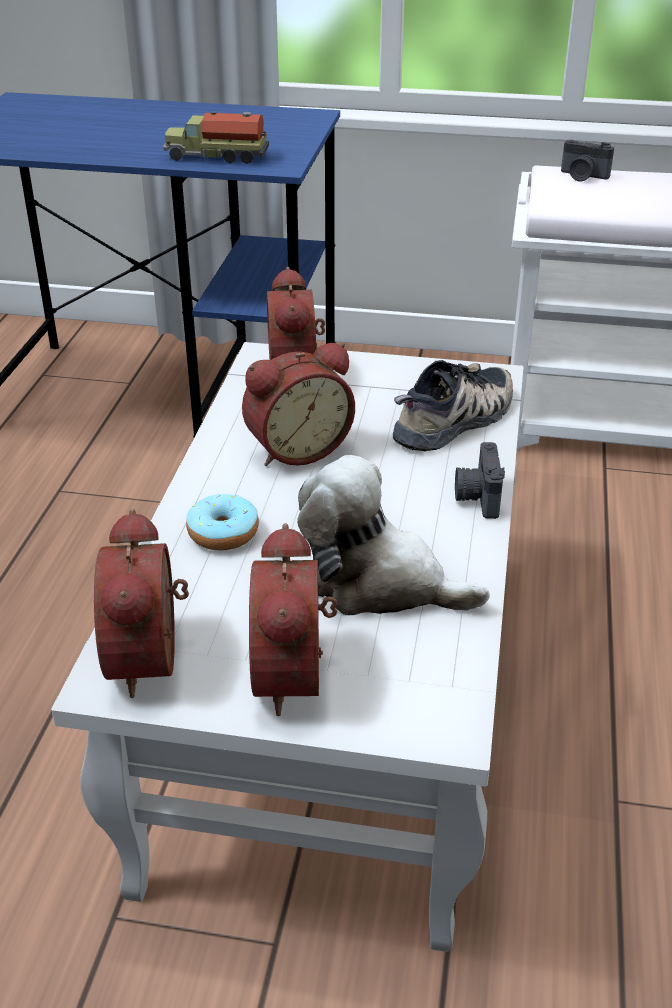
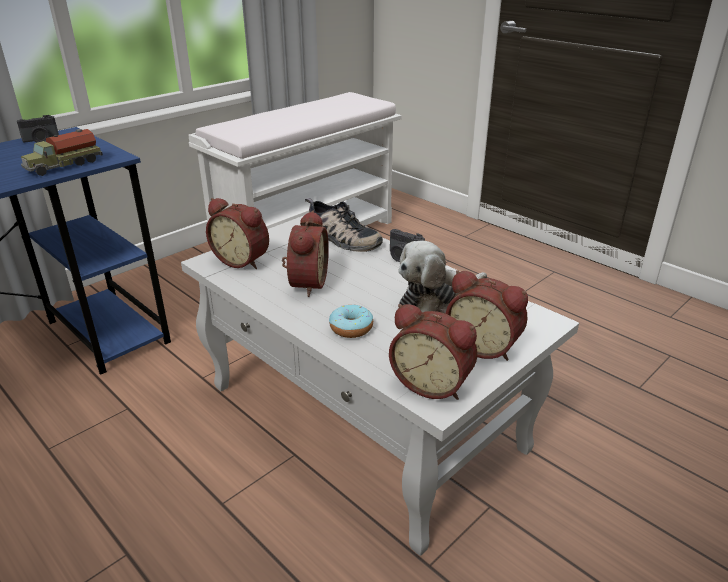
camera: 55 degrees left, 5 degrees down
shoe [393,360,513,452] -> shoe turned 135 degrees clockwise [305,198,383,252]
camera [561,140,614,181] -> camera moved to [17,115,59,143]

